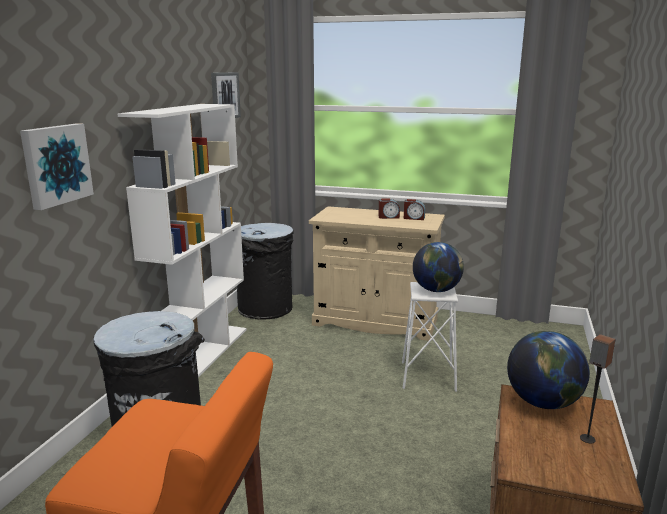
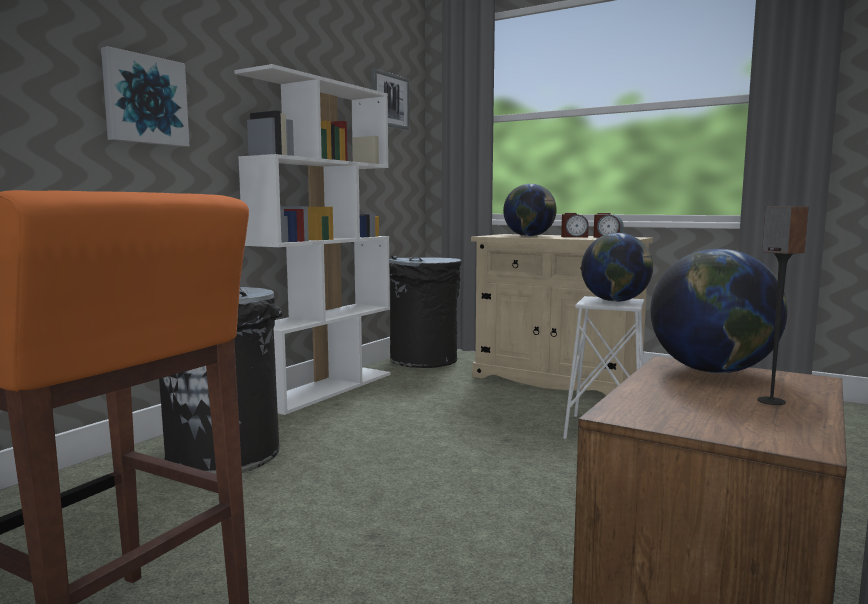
camera: 15 degrees right, 10 degrees down
none -> globe [503,184,557,236]

